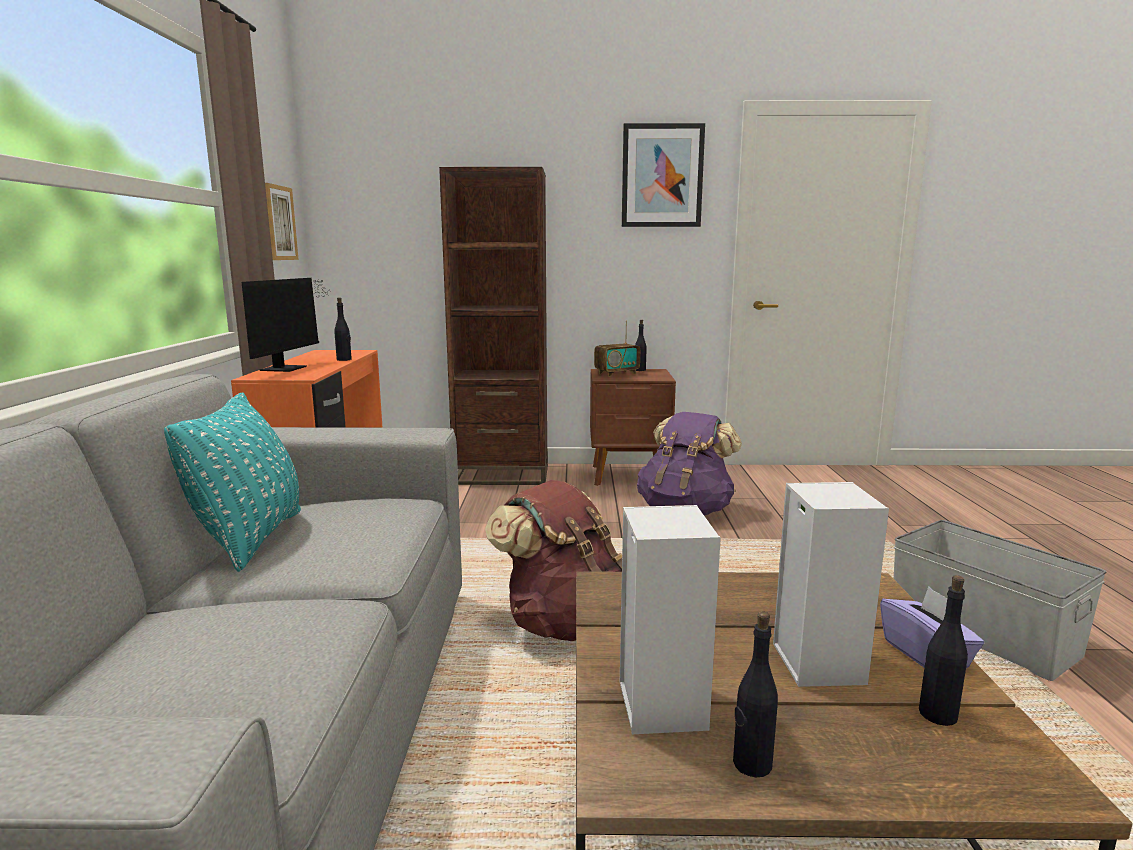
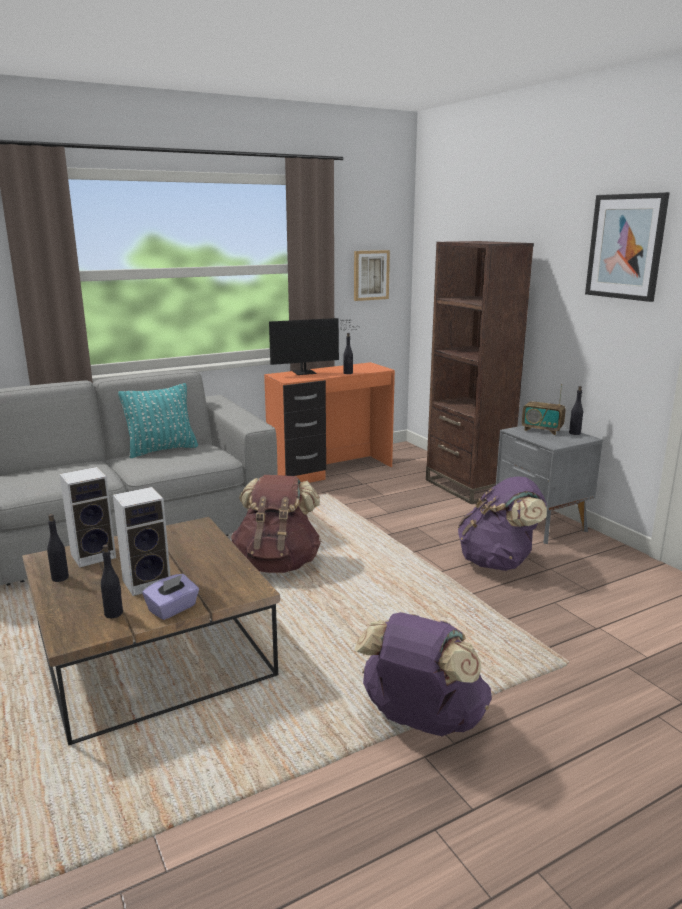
camera: 60 degrees right, 5 degrees up
brown nightstand [590,369,676,486] -> grey nightstand [496,426,603,544]
grey storage box [894,520,1107,681] -> purple backpack [355,612,492,736]

